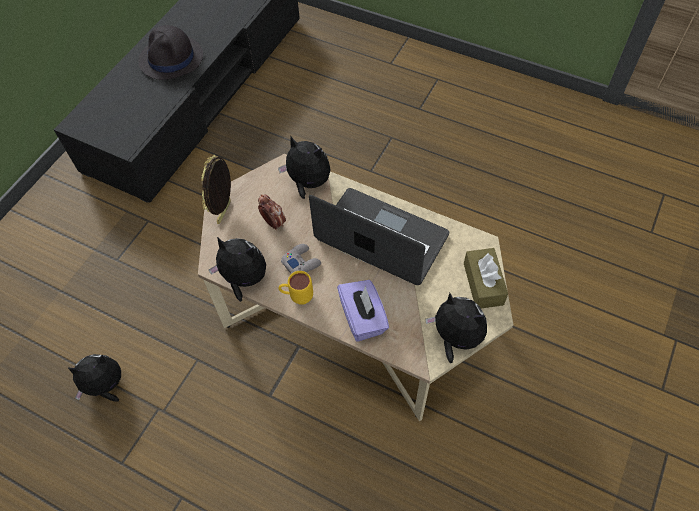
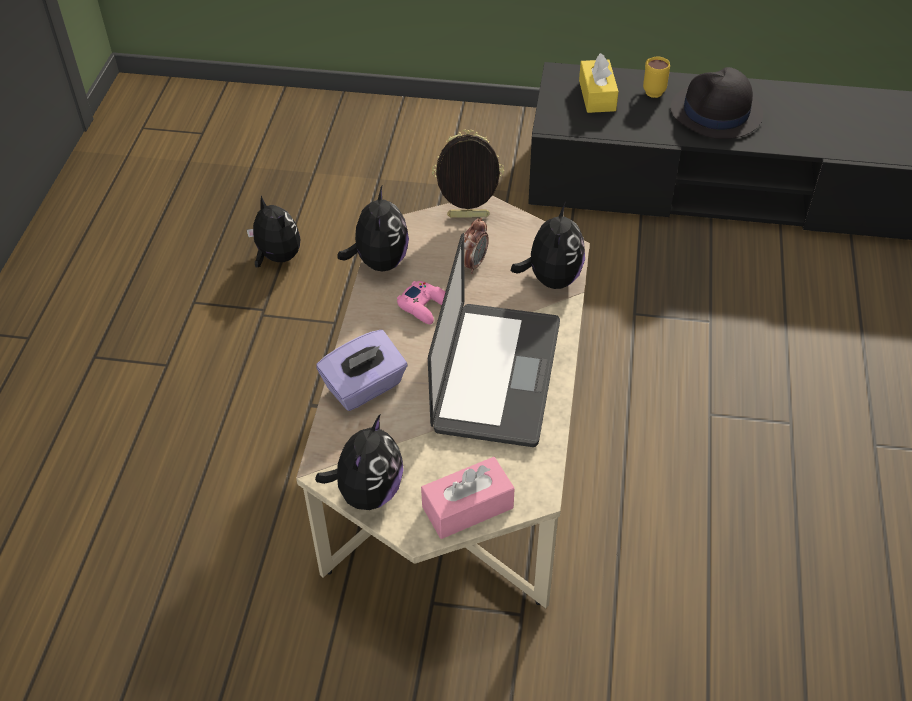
camera: 70 degrees right, 10 degrees down
yellow mug [278,271,313,305] -> yellow mug moved to [643,57,670,98]
grey game controller [281,244,321,274] -> pink game controller [397,281,445,324]
brown tissue box [464,248,508,308] -> pink tissue box [421,457,515,539]
none -> yellow tissue box [579,53,619,113]

